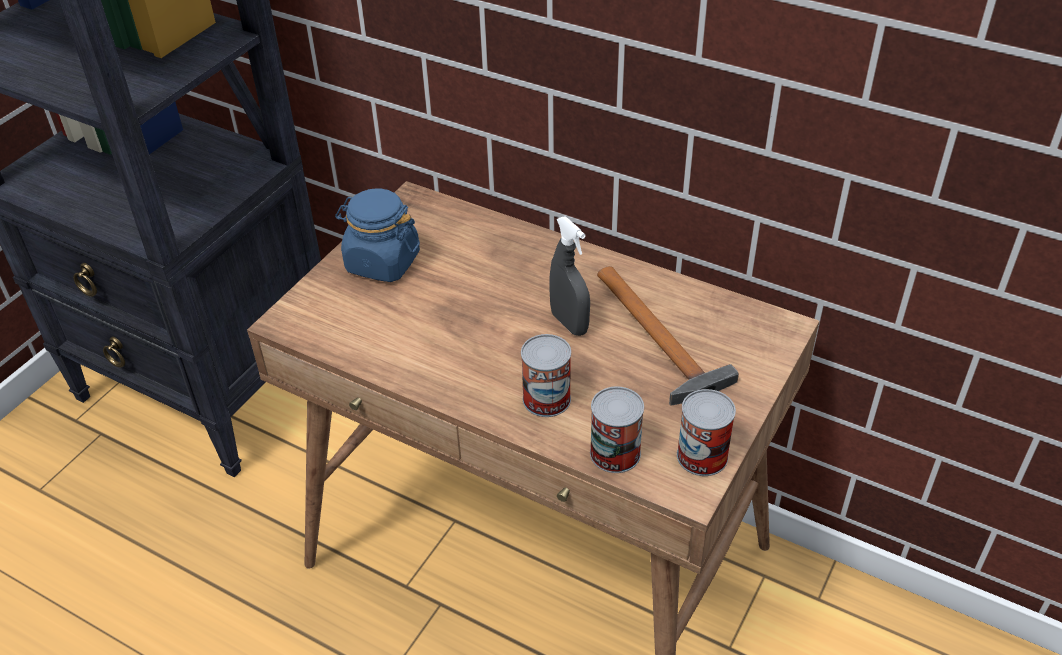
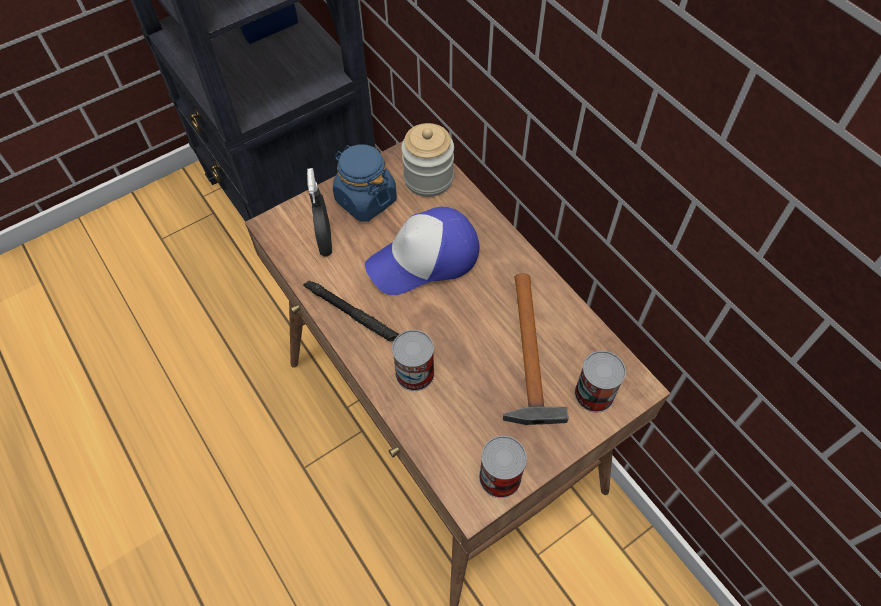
camera: 25 degrees right, 15 degrees up
grey spray bottle [549,217,590,336] -> grey spray bottle moved to [307,168,332,256]
can [590,387,644,473] -> can moved to [574,351,626,412]
none -> black flashlight [303,280,399,342]
none -> cap [365,207,480,295]
none -> jar [401,123,454,197]

